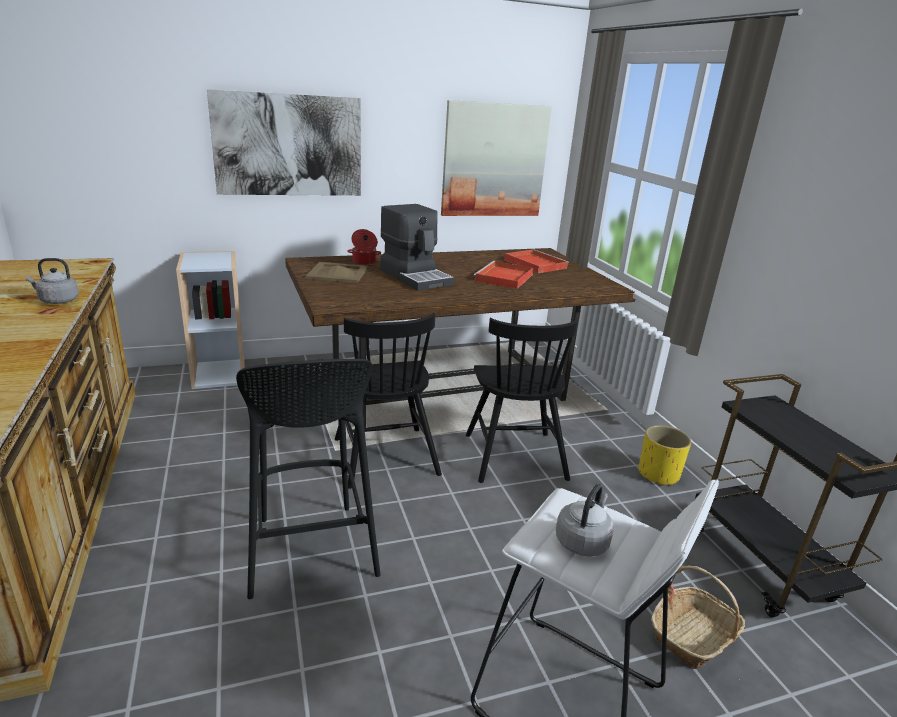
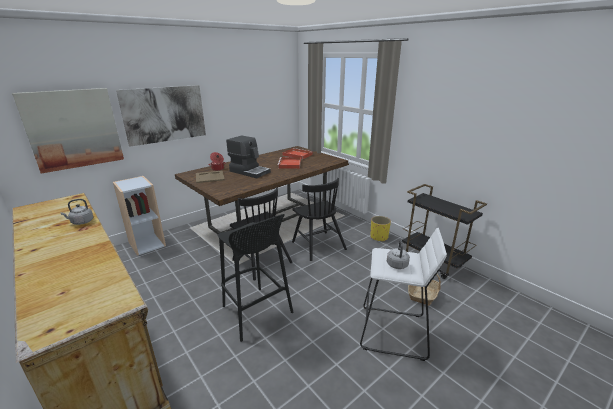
camera: 20 degrees left, 0 degrees up
picture [441,100,552,216] -> picture moved to [12,88,124,173]

